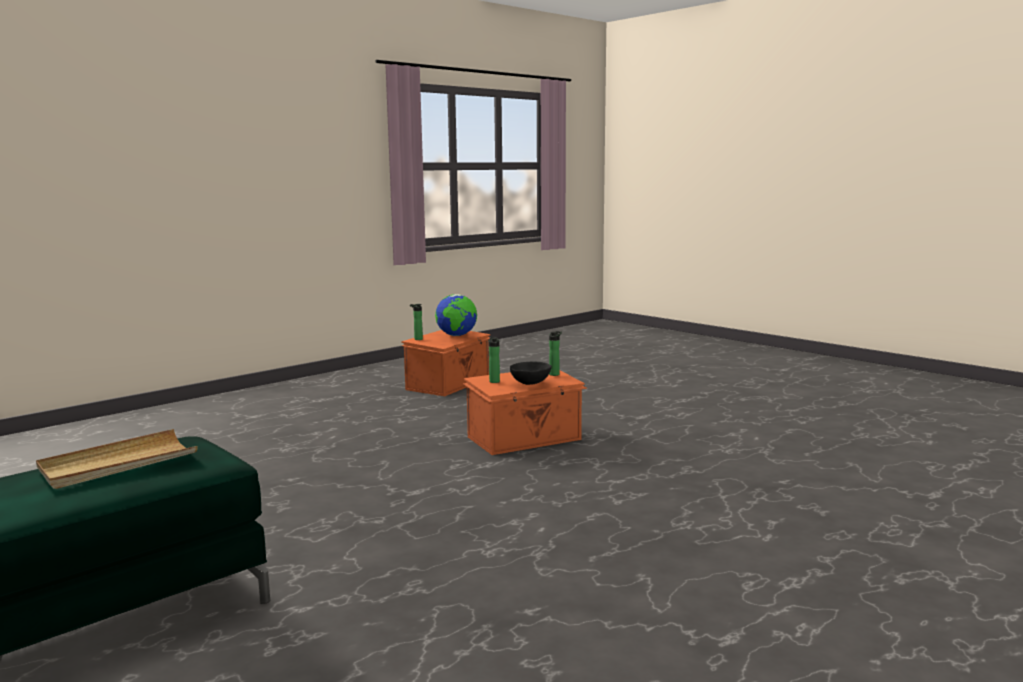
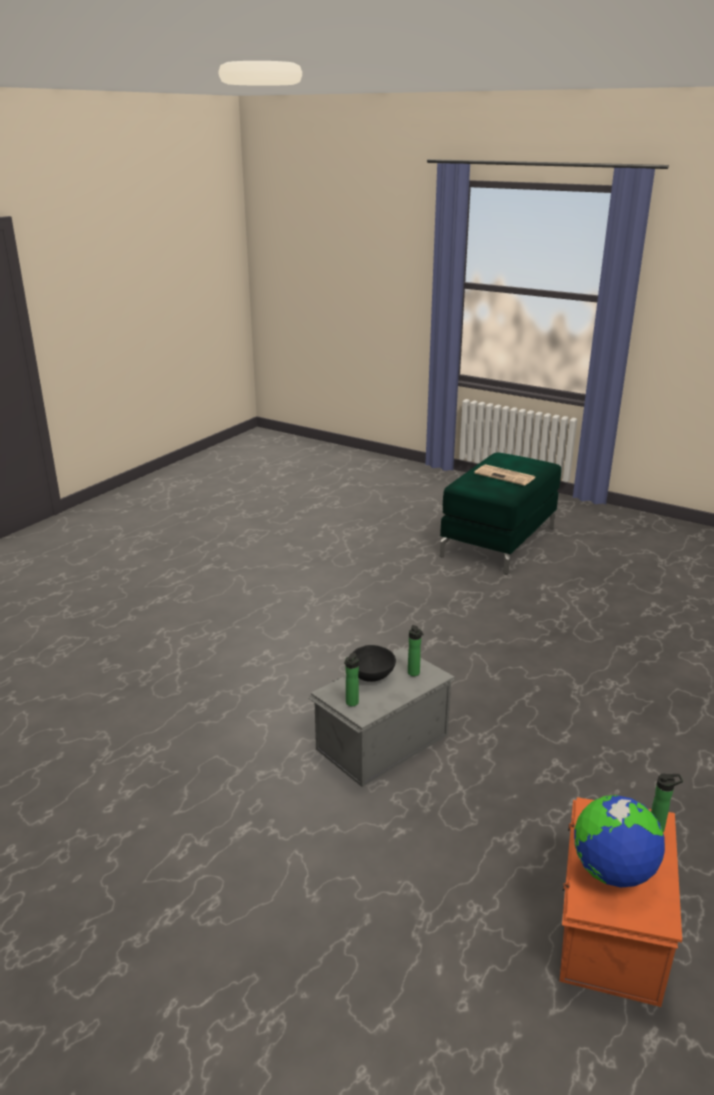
camera: 165 degrees right, 15 degrees up
beige tray [36,429,198,489] -> newspaper [474,464,536,486]
orange storage box [463,370,587,455] -> grey storage box [308,648,455,787]

